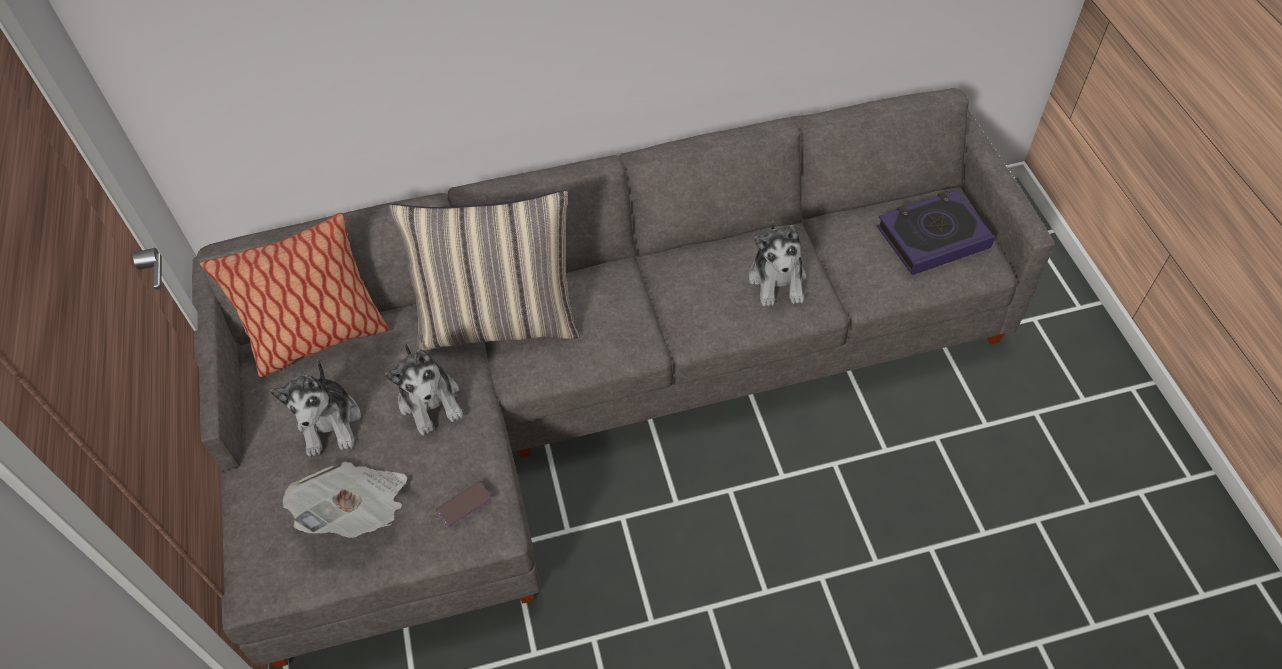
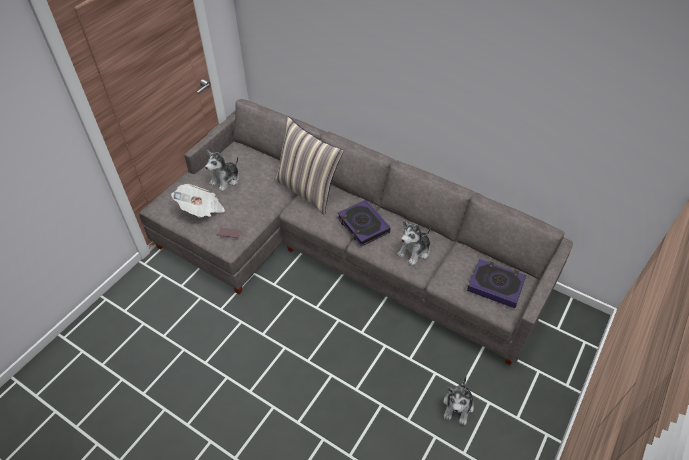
camera: 45 degrees right, 5 degrees down
pillow [200,213,390,377] -> none
plush toy [385,342,463,435] -> plush toy moved to [443,377,474,426]
none -> book [338,200,391,246]

